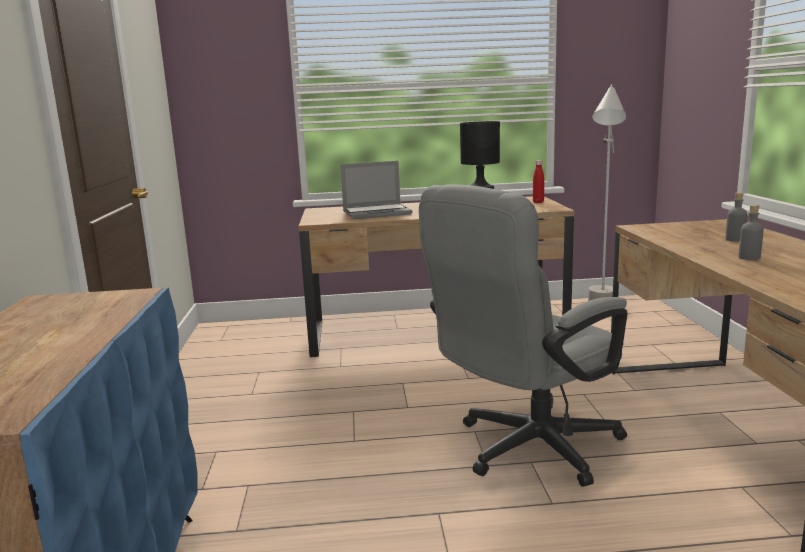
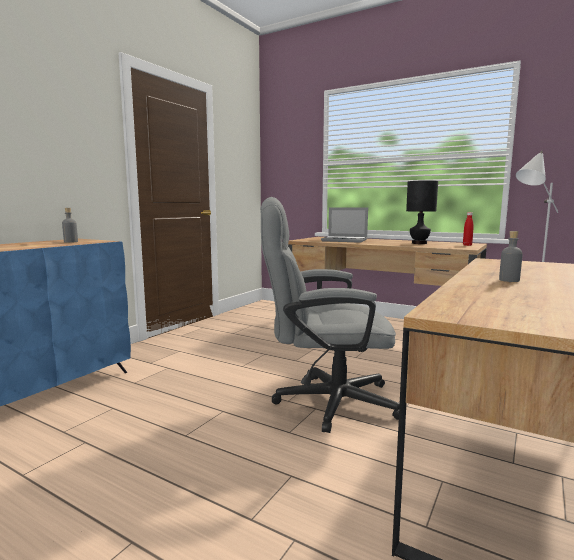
camera: 35 degrees right, 5 degrees down
grey bottle [725,192,747,242] -> grey bottle moved to [62,208,78,243]

